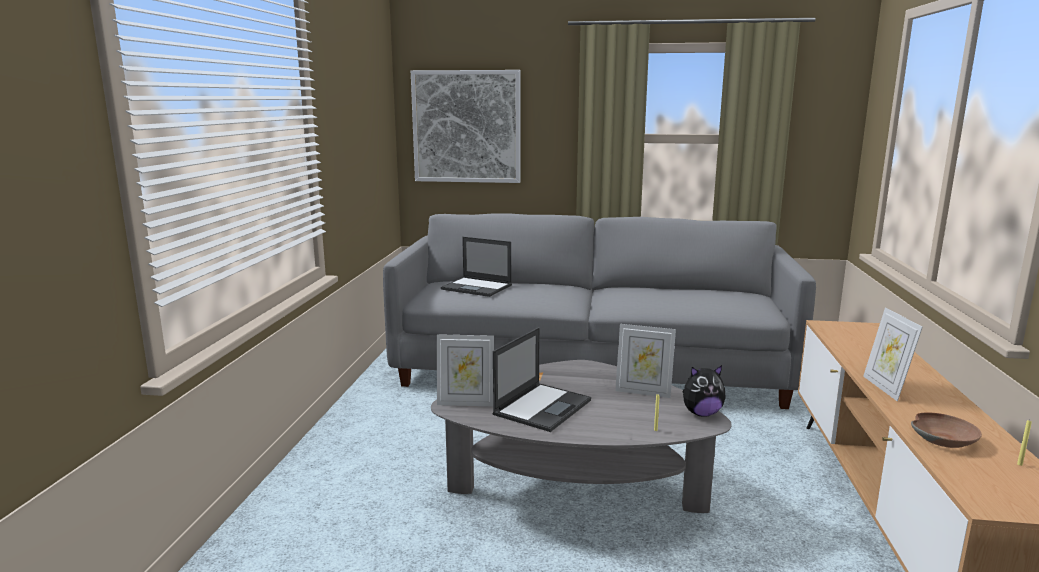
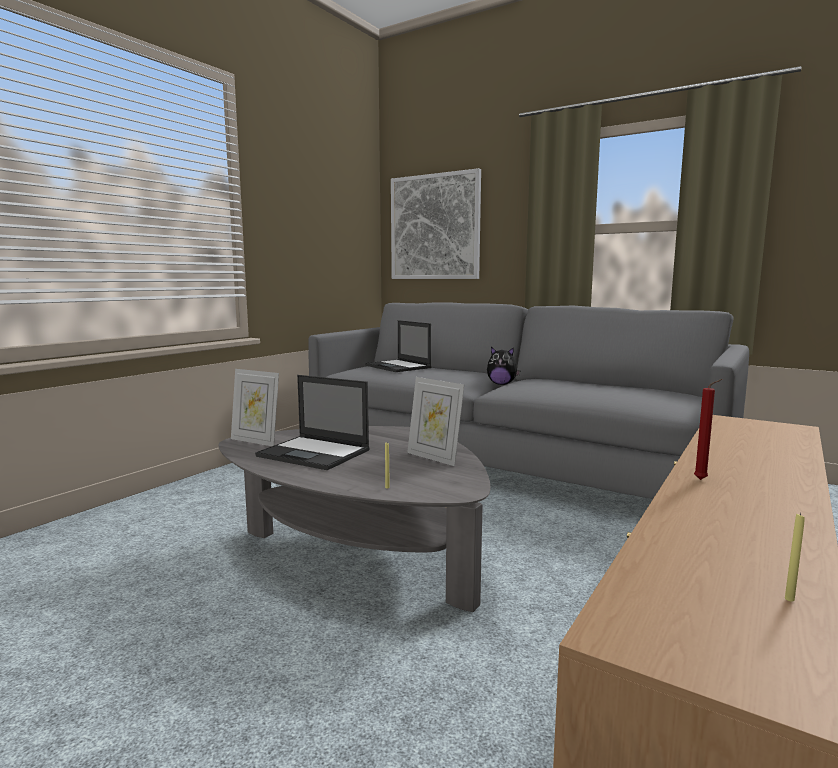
camera: 25 degrees right, 5 degrees down
laptop [493,327,591,432] -> laptop turned 60 degrees clockwise [255,375,370,470]
plush toy [683,365,726,417] -> plush toy moved to [487,347,521,385]
picture frame [863,307,923,401] -> red candle [694,379,722,480]
brown bowl [911,413,982,448] -> none

